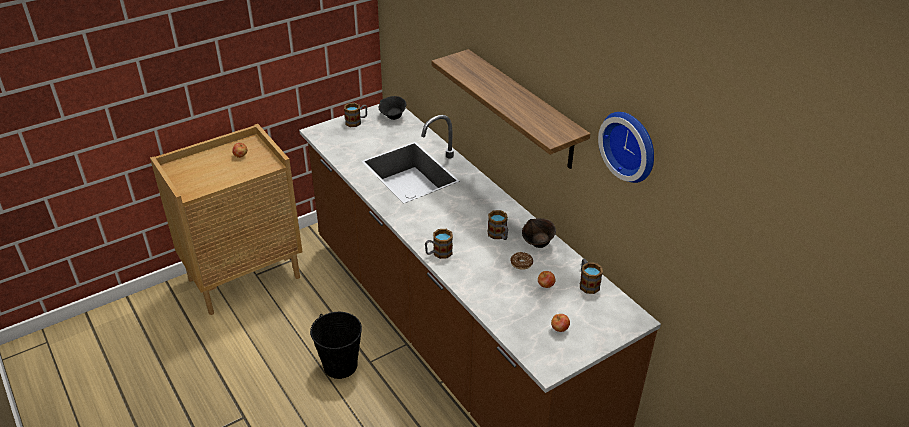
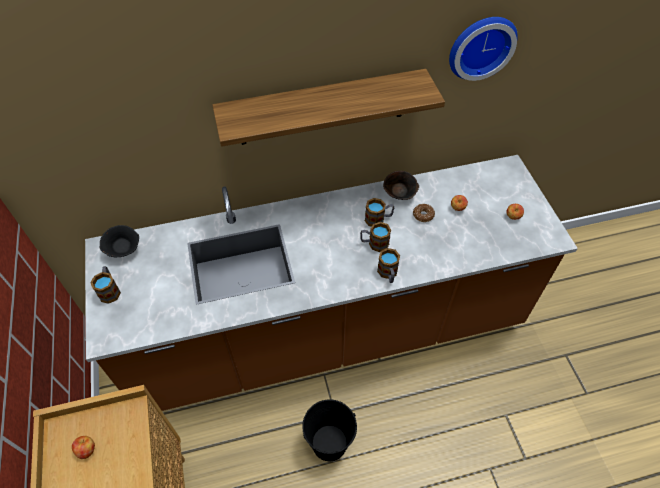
camera: 70 degrees left, 15 degrees up
mug [580,259,603,294] -> mug moved to [360,222,391,252]

